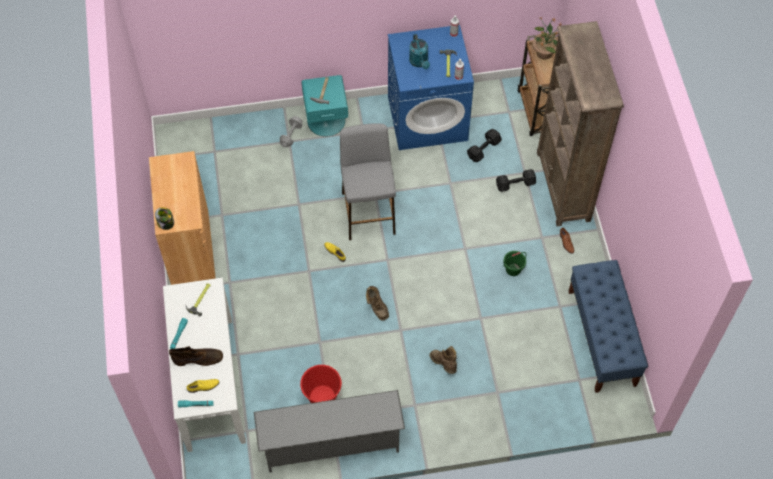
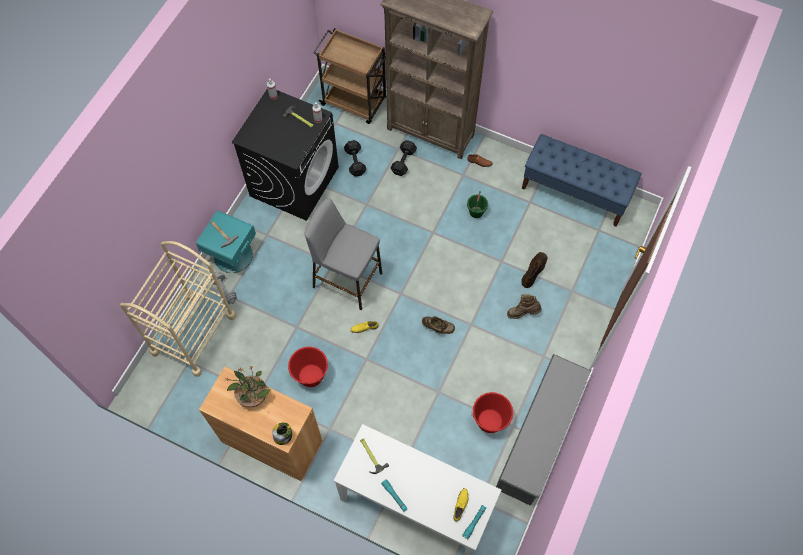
camera: 55 degrees left, 5 degrees up
brown boot [169,346,223,366] -> brown boot moved to [521,252,547,288]
blue washing machine [388,25,474,150] -> black washing machine [232,89,339,221]
turquoise watering can [409,34,430,69] -> none
potted plant [532,17,562,59] -> potted plant moved to [226,366,270,407]
none -> beige cart [120,241,236,377]
none -> red bucket [288,347,328,387]

